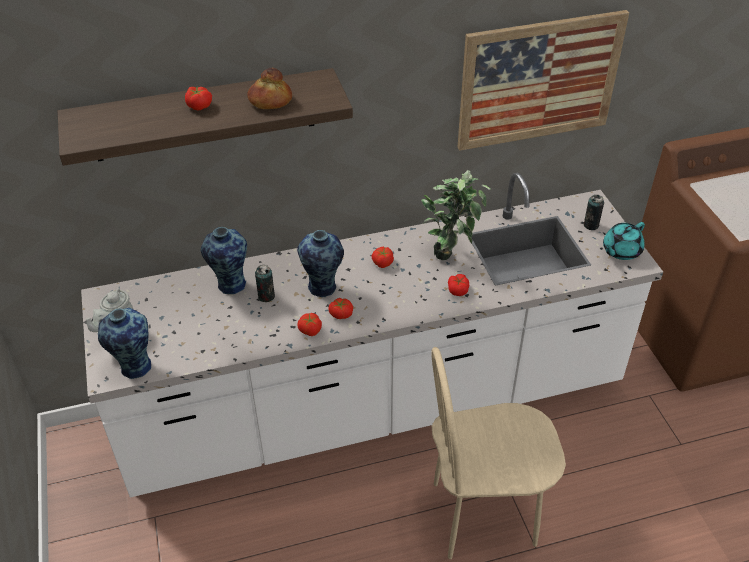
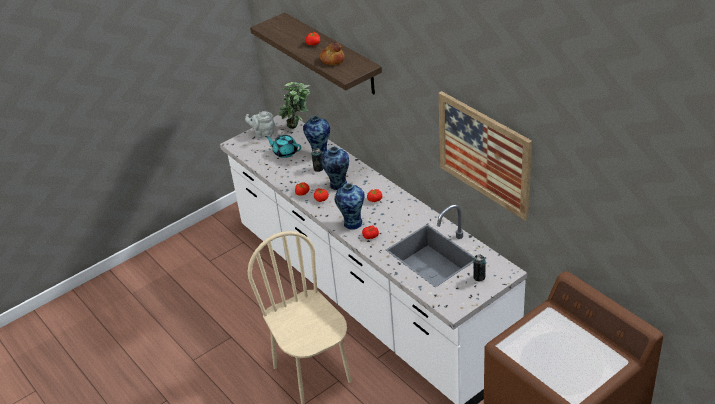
camera: 70 degrees right, 5 degrees down
vase [98,308,151,379] -> vase moved to [335,183,365,229]
potted plant [421,170,491,260] -> potted plant moved to [278,82,310,129]
turquoise teapot [603,222,645,260] -> turquoise teapot moved to [265,135,301,158]

